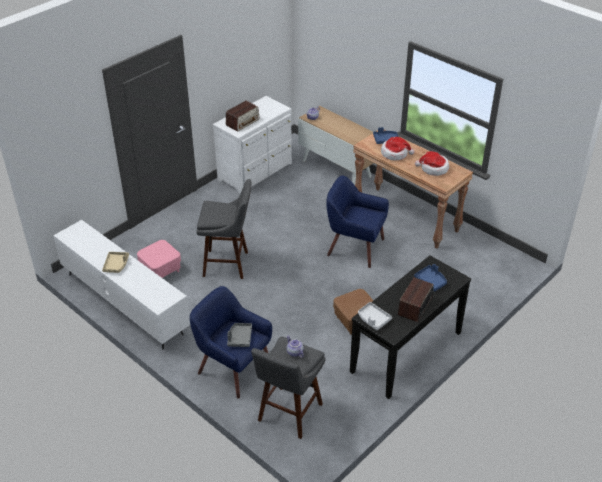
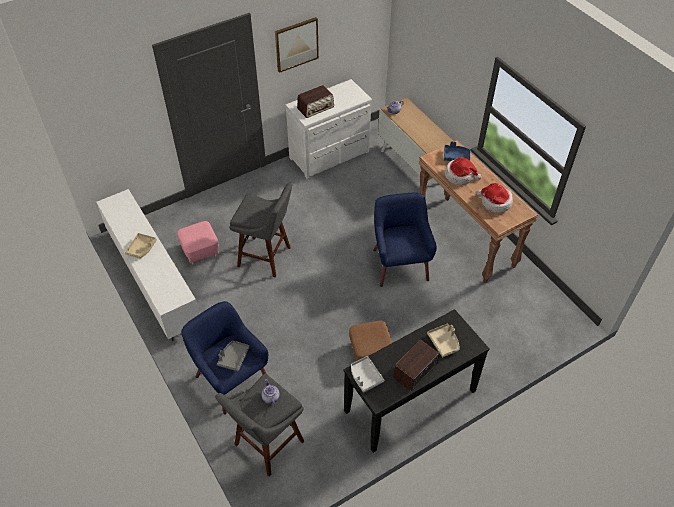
camera: 15 degrees right, 10 degrees up
blue armchair [326,175,389,268] -> blue armchair turned 45 degrees clockwise [373,193,437,287]
blue tray [414,264,447,291] -> beige tray [427,324,460,357]
none -> picture [275,17,319,73]

